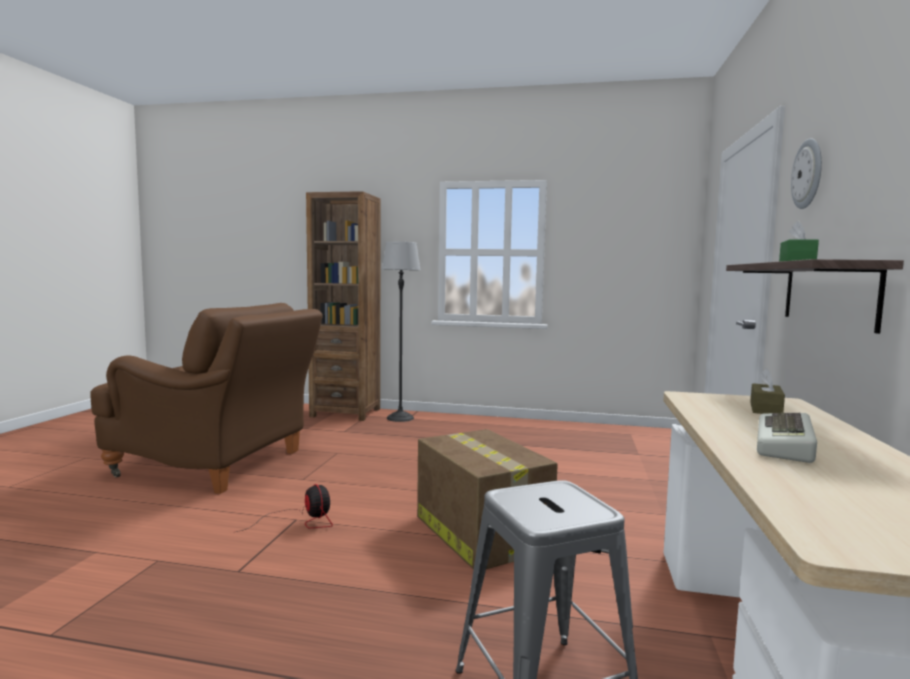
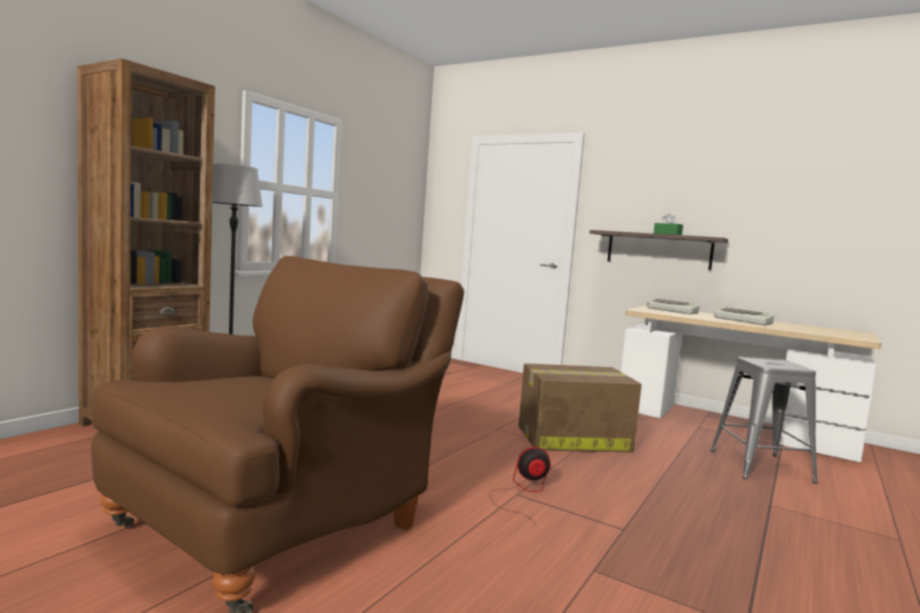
camera: 70 degrees left, 0 degrees up
brown tissue box [750,368,785,414] -> keyboard [647,299,700,314]
wall clock [791,138,822,209] -> none

